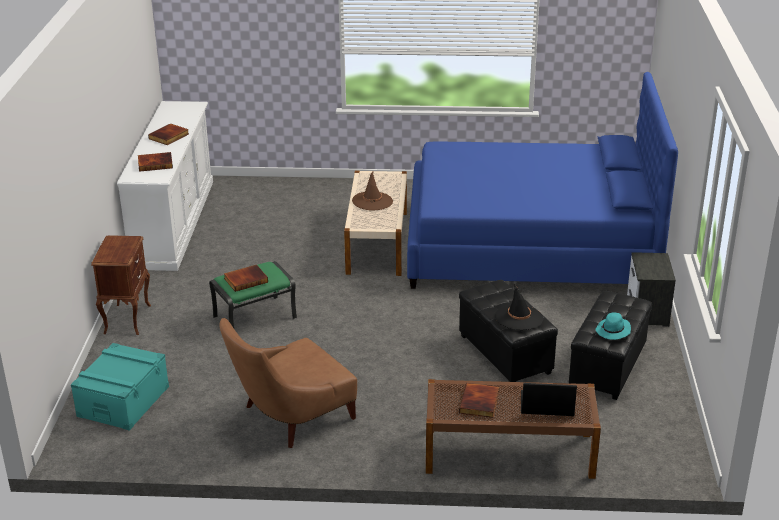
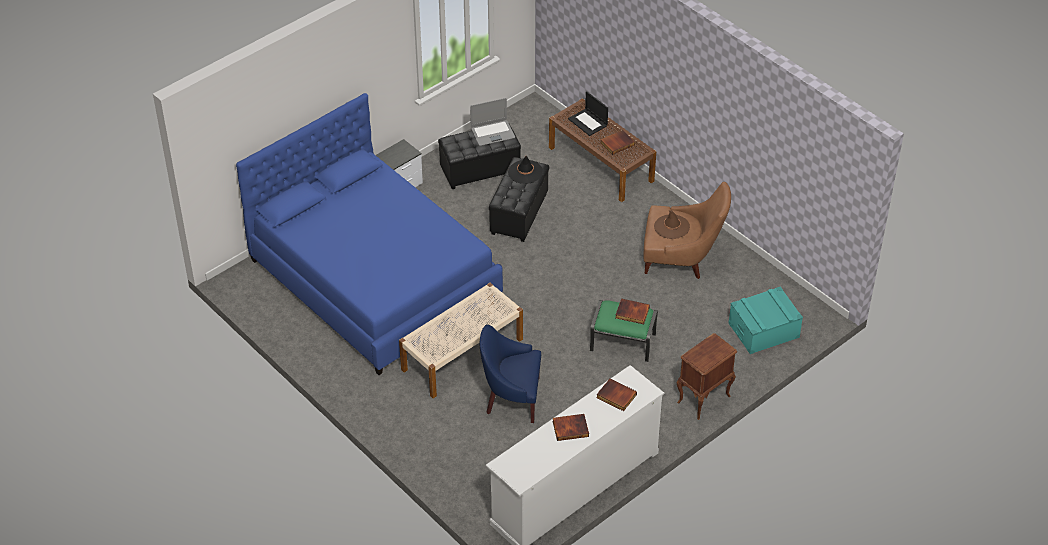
camera: 135 degrees left, 15 degrees up
brown hat [352,172,393,211] -> brown hat moved to [654,210,690,239]
turquoise hat [595,313,631,340] -> laptop [470,98,515,146]
none -> blue armchair [479,325,541,423]

